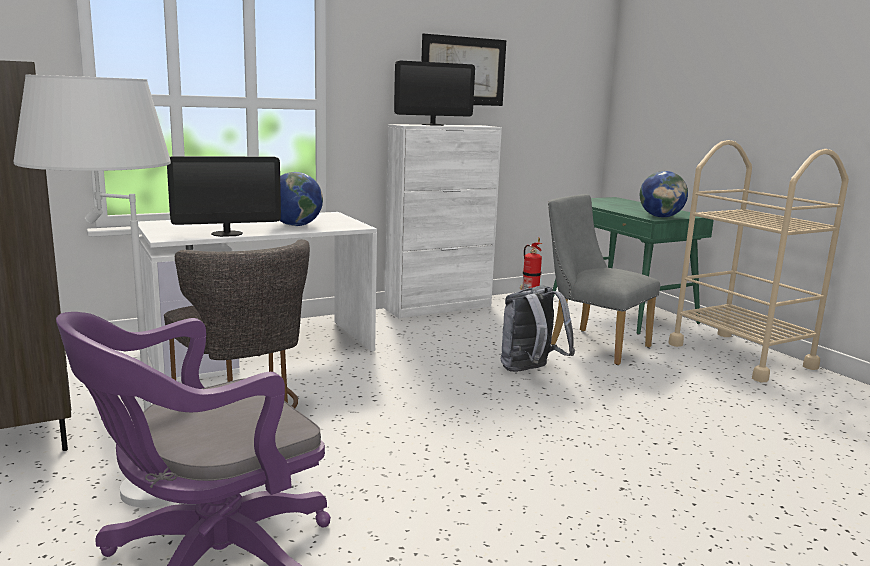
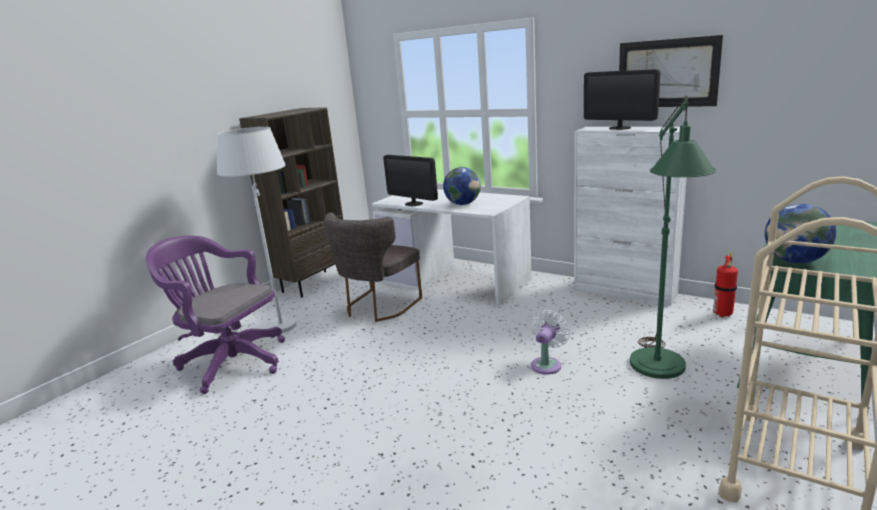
camera: 65 degrees right, 5 degrees up
grey backpack [501,285,575,372] -> white fan [531,310,570,375]
grey chair [548,194,660,365] -> green floor lamp [630,96,716,379]

